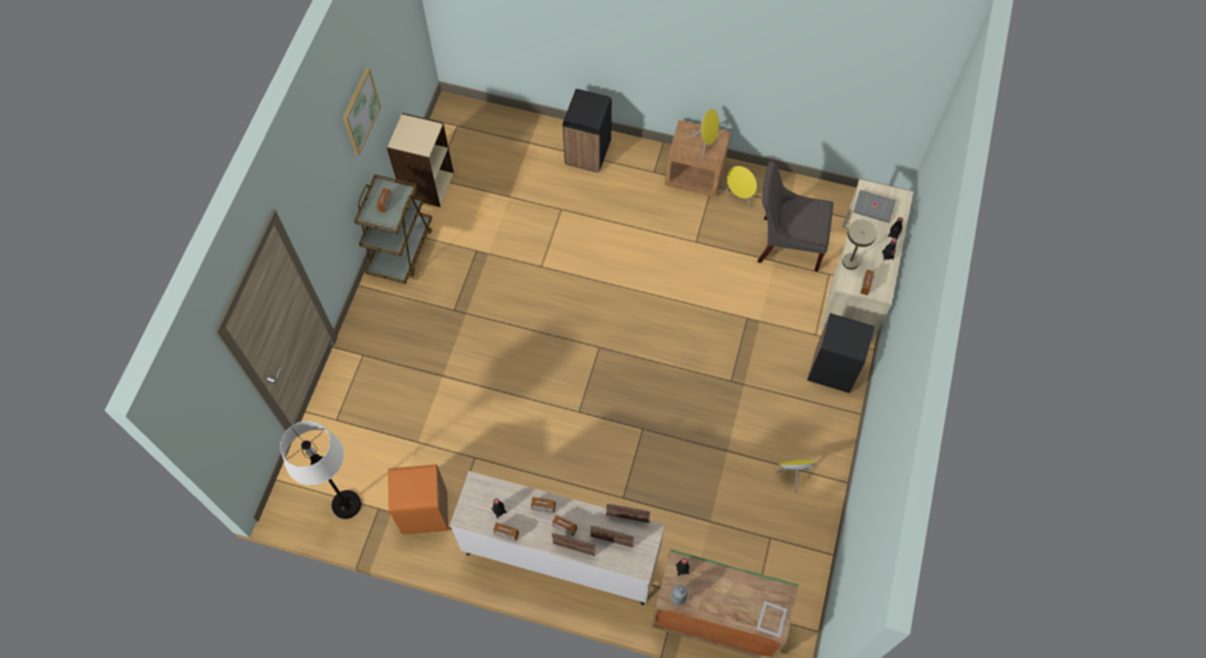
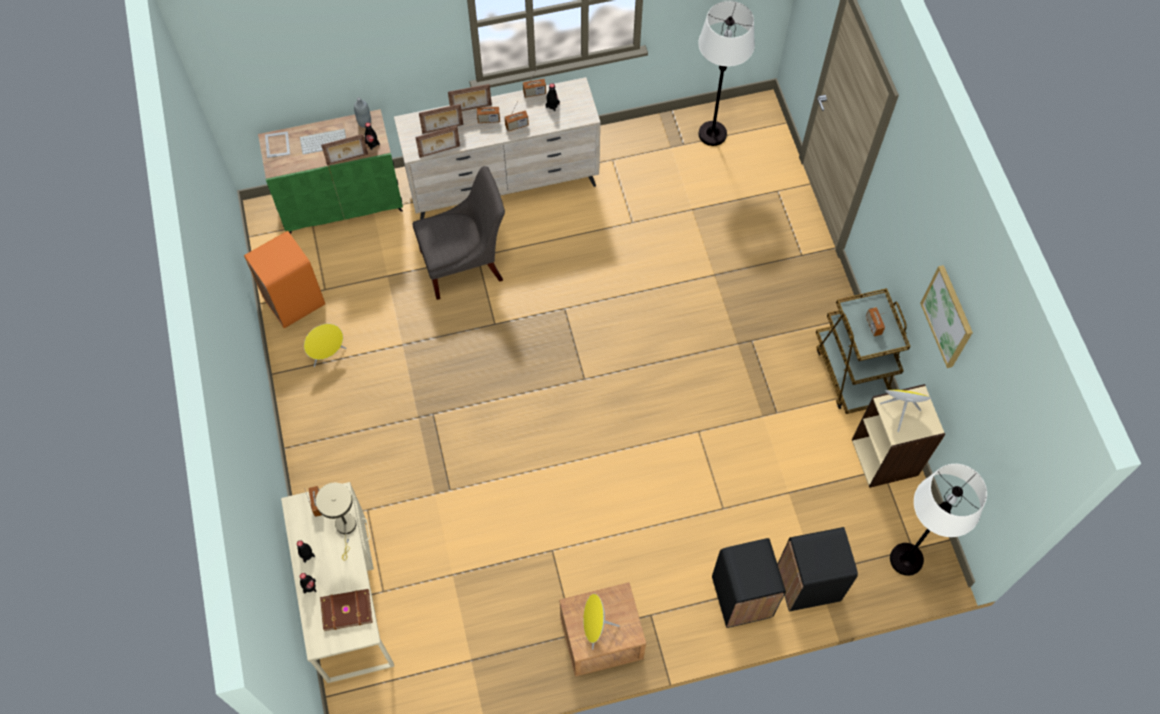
camera: 150 degrees right, 0 degrees up
orange trash can [388,464,449,535] -> orange trash can moved to [244,231,325,328]
yellow speaker [726,166,757,207] -> yellow speaker moved to [880,390,932,432]
grey chair [757,161,834,272] -> grey chair moved to [413,166,505,300]
black trash can [807,313,875,393] -> black trash can moved to [778,527,858,612]
grey book [853,190,896,223] -> brown book [320,589,373,631]
none -> keyboard [300,129,346,155]
none -> picture frame [321,134,368,165]
none -> white floor lamp [890,464,987,576]

